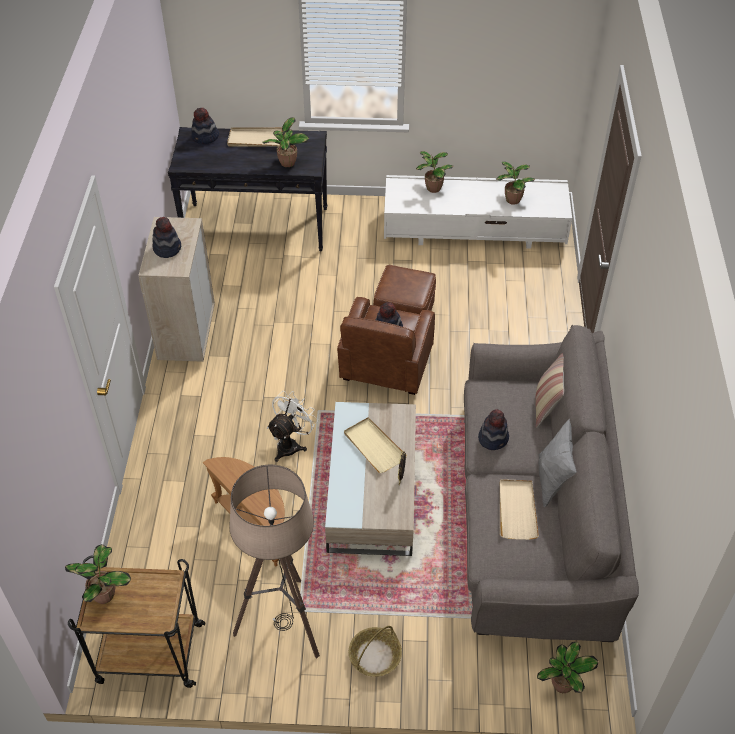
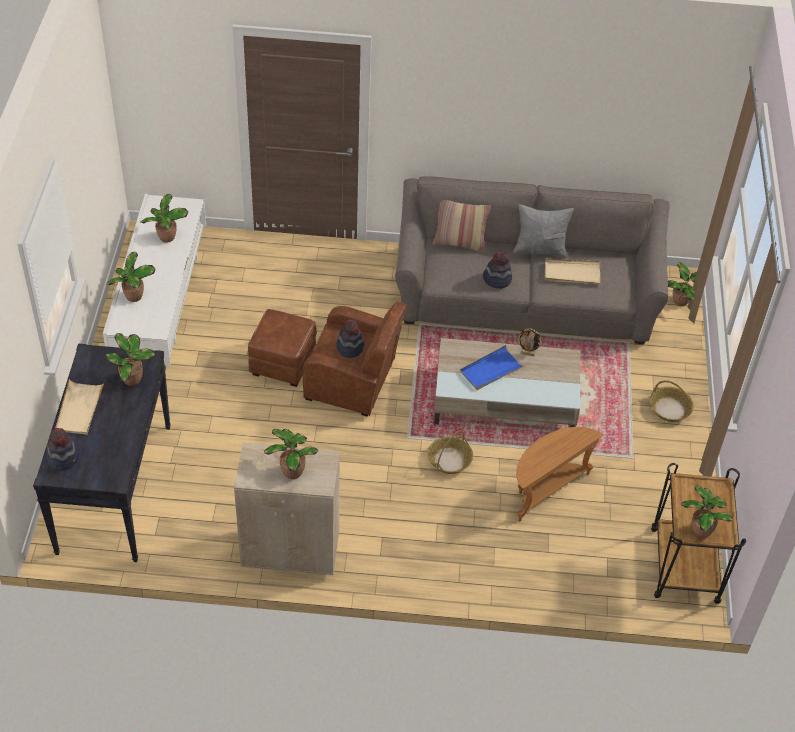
camera: 90 degrees left, 0 degrees up
hat [152,217,181,258] -> potted plant [264,429,318,479]
floor lamp [229,465,320,658] -> none
white fan [267,391,318,462] -> basket [428,430,473,474]
beige tray [344,417,407,473] -> blue tray [460,345,525,390]

